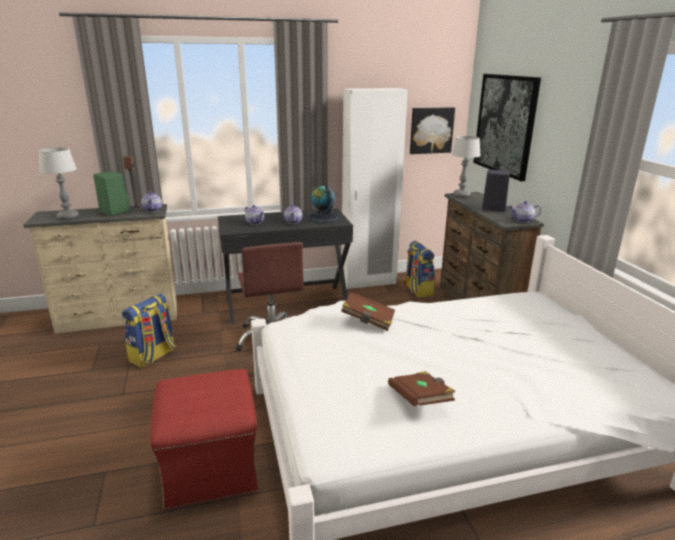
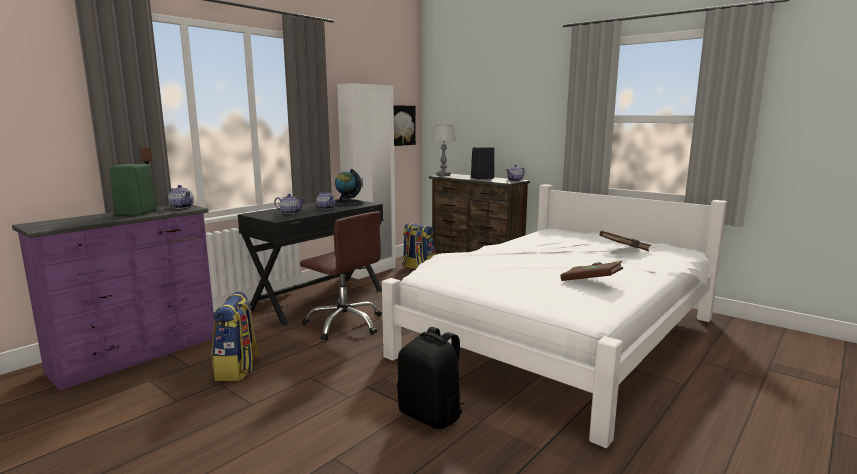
camera: 35 degrees left, 10 degrees down
beige dresser [23,204,177,334] -> purple dresser [12,205,215,391]
table lamp [39,147,79,219] -> none
red ottoman [150,369,260,510] -> black backpack [397,327,464,429]
brown book [341,292,395,331] -> brown book moved to [600,231,651,251]
picture [473,74,541,181] -> none

